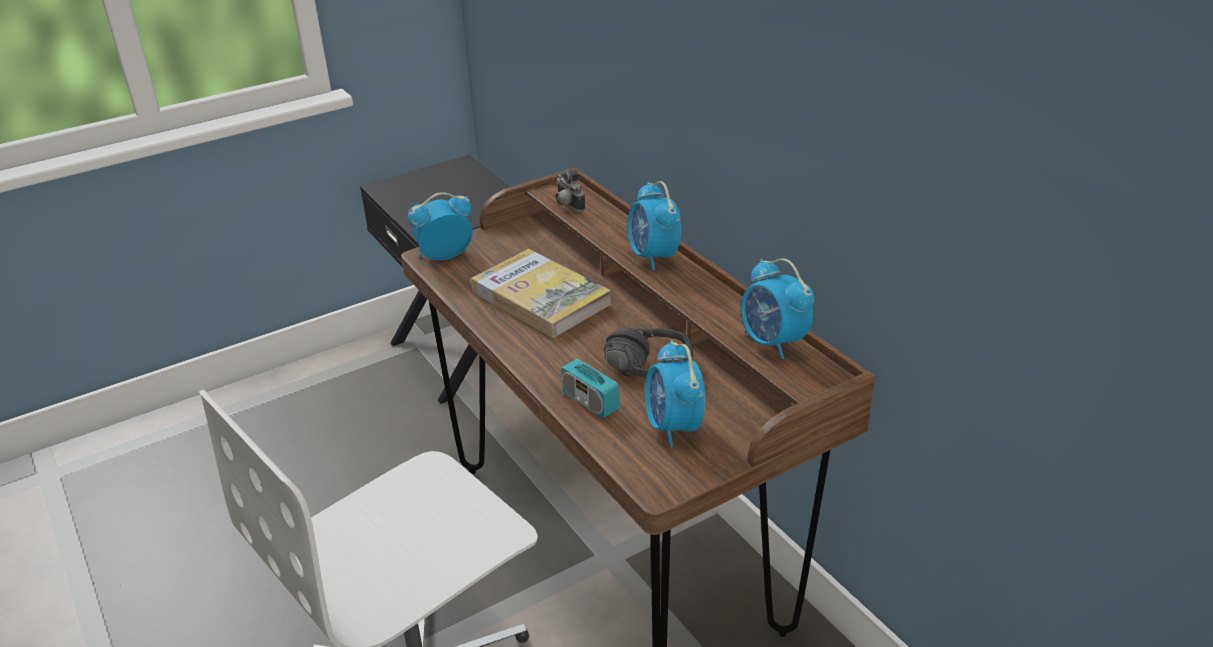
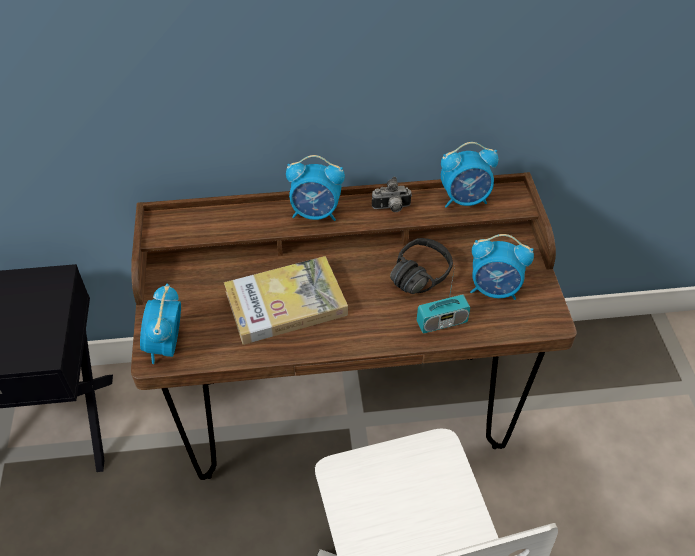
camera: 65 degrees left, 15 degrees up
camera [555,169,585,211] -> camera moved to [372,177,412,212]

